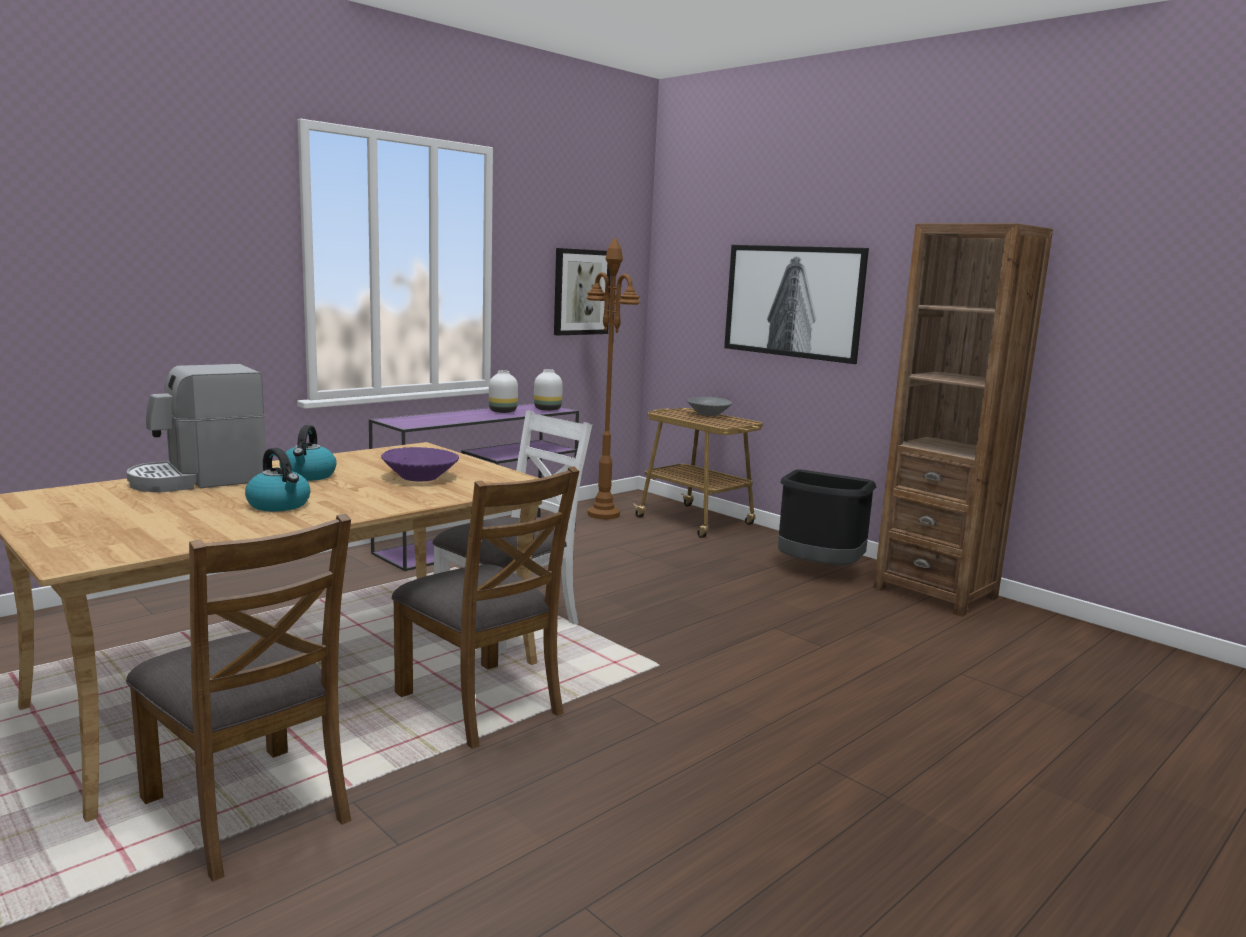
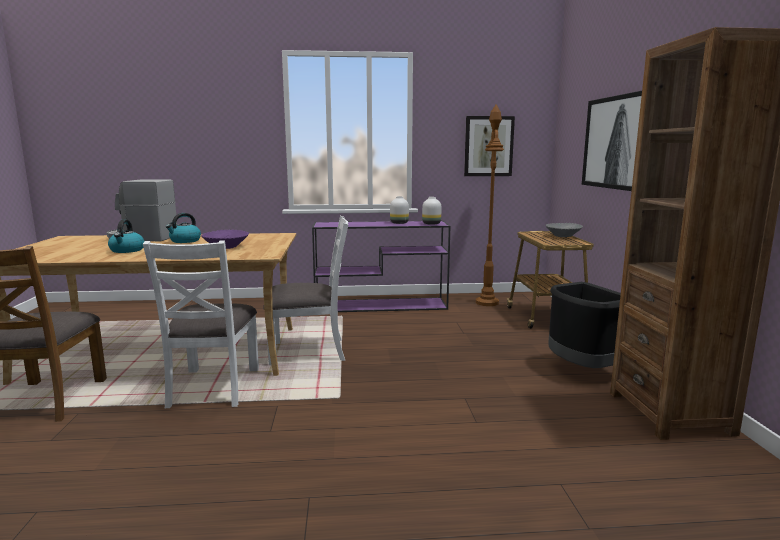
camera: 40 degrees right, 0 degrees up
brown chair [392,467,579,749] -> white chair [143,240,259,408]

